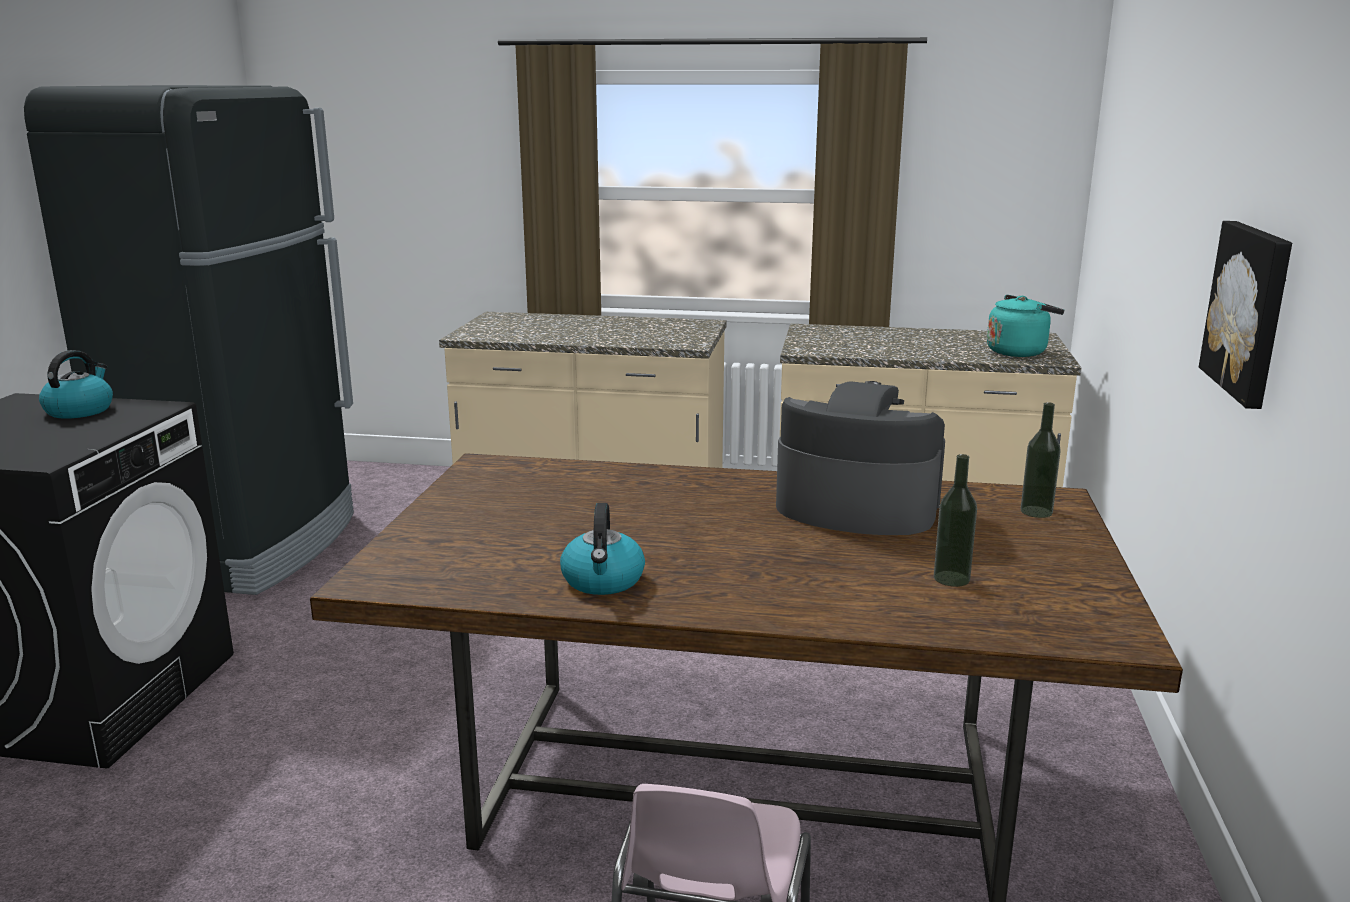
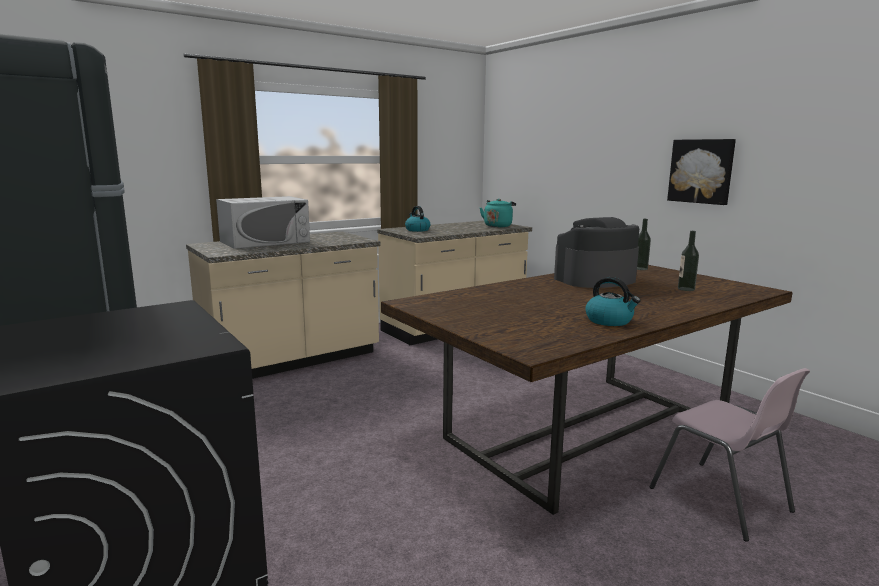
camera: 45 degrees left, 5 degrees down
kettle [39,350,113,419] -> kettle moved to [405,206,430,232]
none -> white microwave [216,196,310,249]

